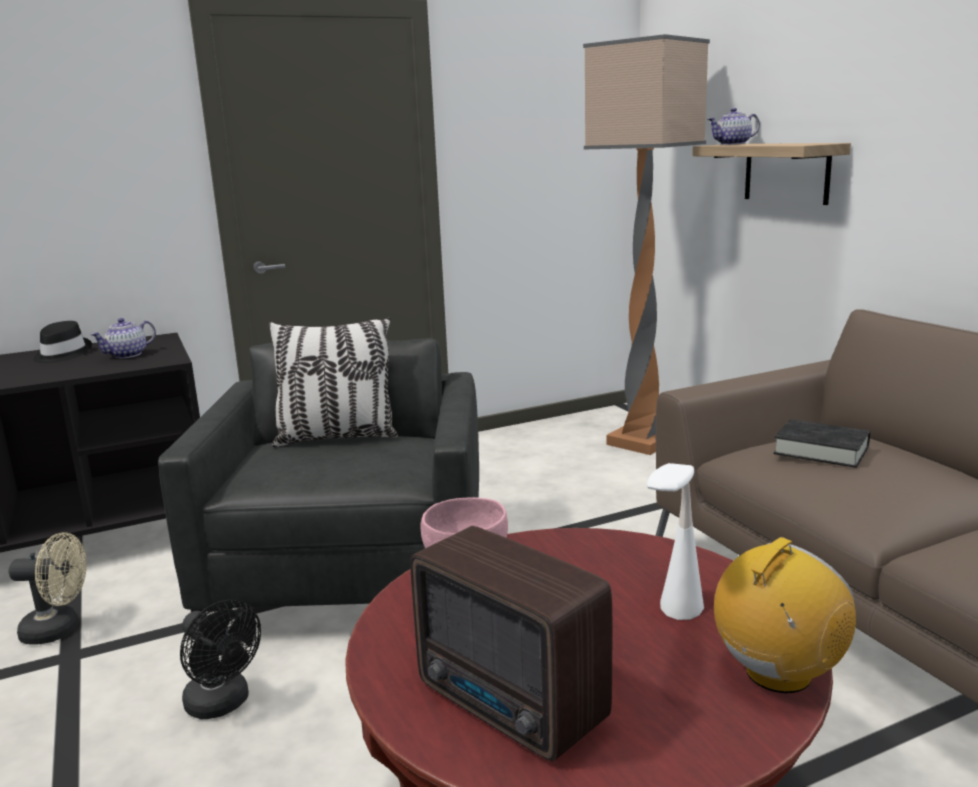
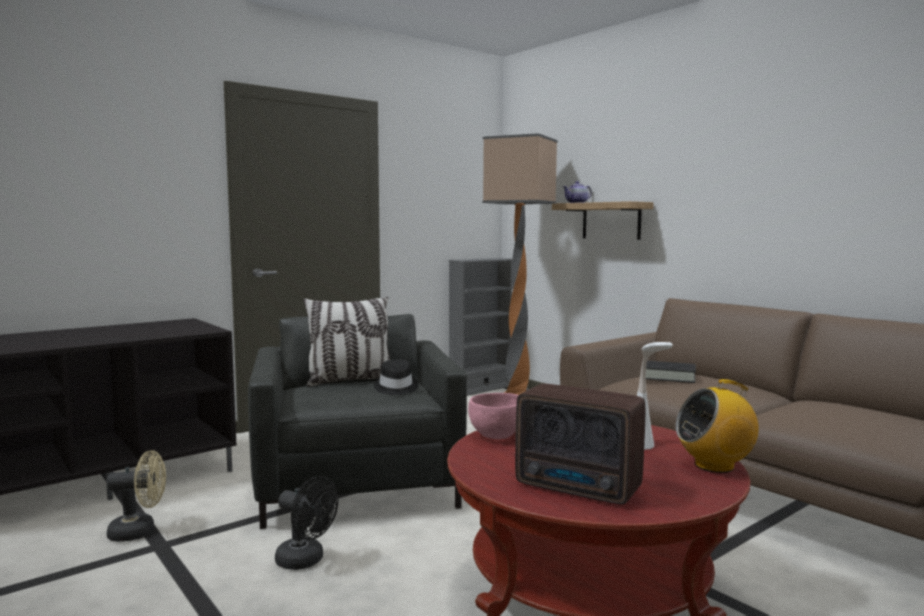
camera: 15 degrees left, 10 degrees down
black hat [33,321,92,363] -> black hat moved to [374,359,418,395]
teapot [90,318,156,358] -> none
radio [714,537,856,693] -> radio turned 135 degrees counterclockwise [676,379,759,473]
none -> grey bookcase [448,258,512,396]

